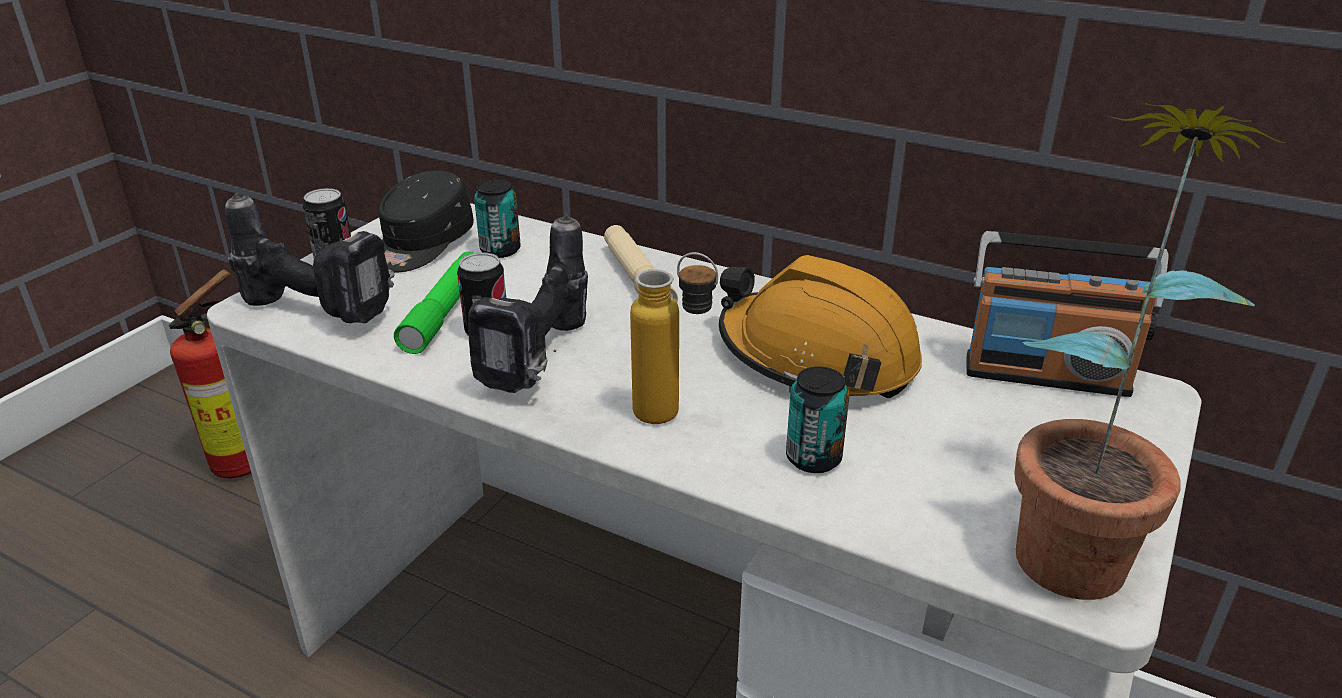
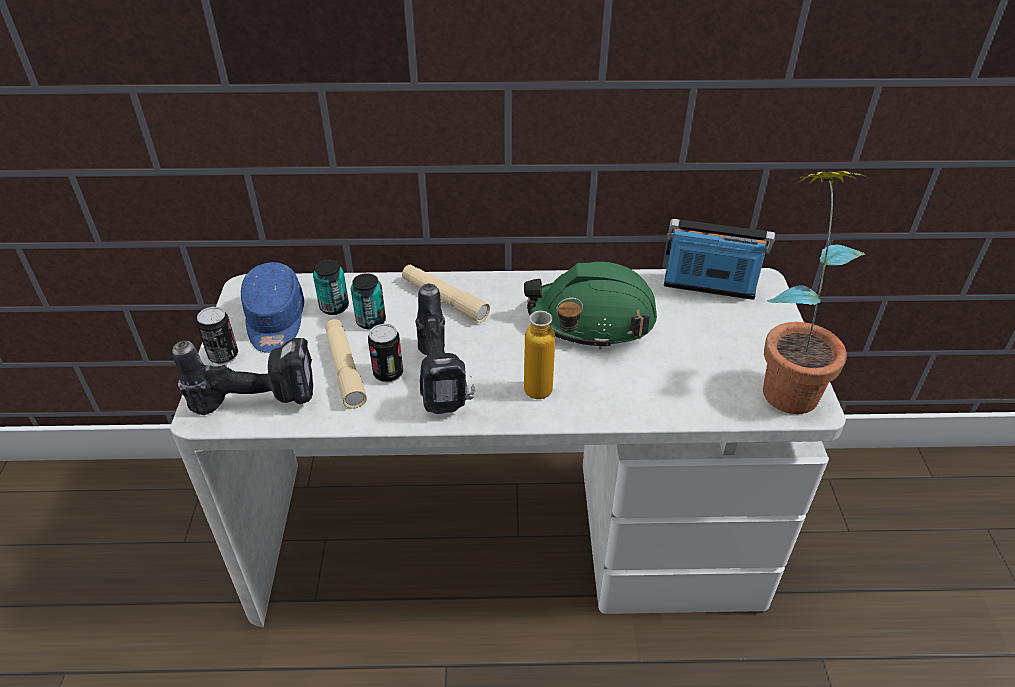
camera: 30 degrees left, 10 degrees up
fire extinguisher [169,270,251,478] -> none
black cap [379,171,474,272] -> blue cap [241,262,304,353]
green flashlight [394,252,473,354] -> beige flashlight [325,319,367,409]
orange hard hat [719,255,922,398] -> green hard hat [524,261,657,349]
can [786,367,849,473] -> can moved to [351,273,386,330]
radio [966,231,1169,397] -> radio turned 150 degrees counterclockwise [664,219,775,300]

